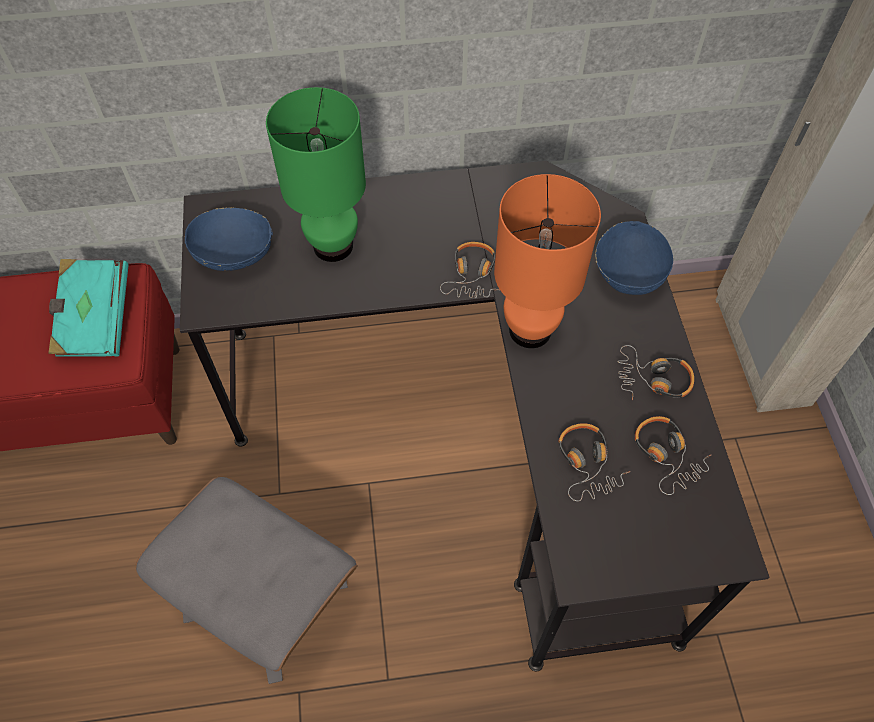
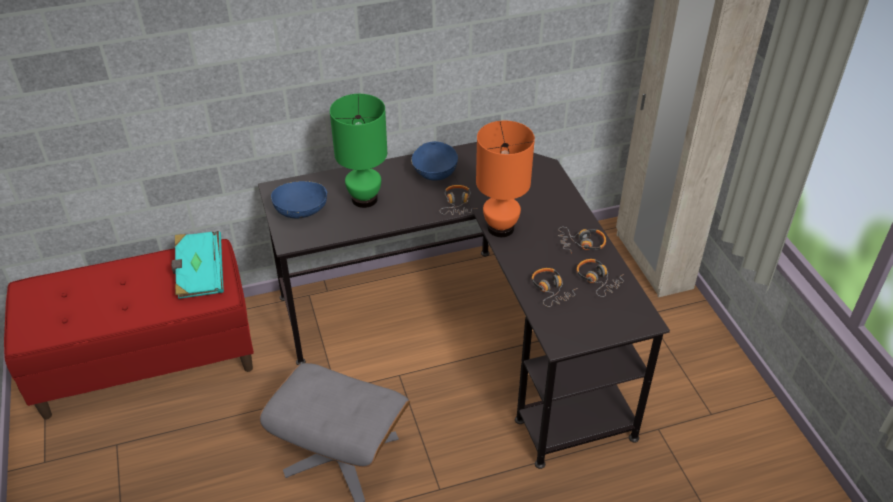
camera: 10 degrees left, 15 degrees down
blue bowl [595,221,673,295] -> blue bowl moved to [411,141,458,181]

